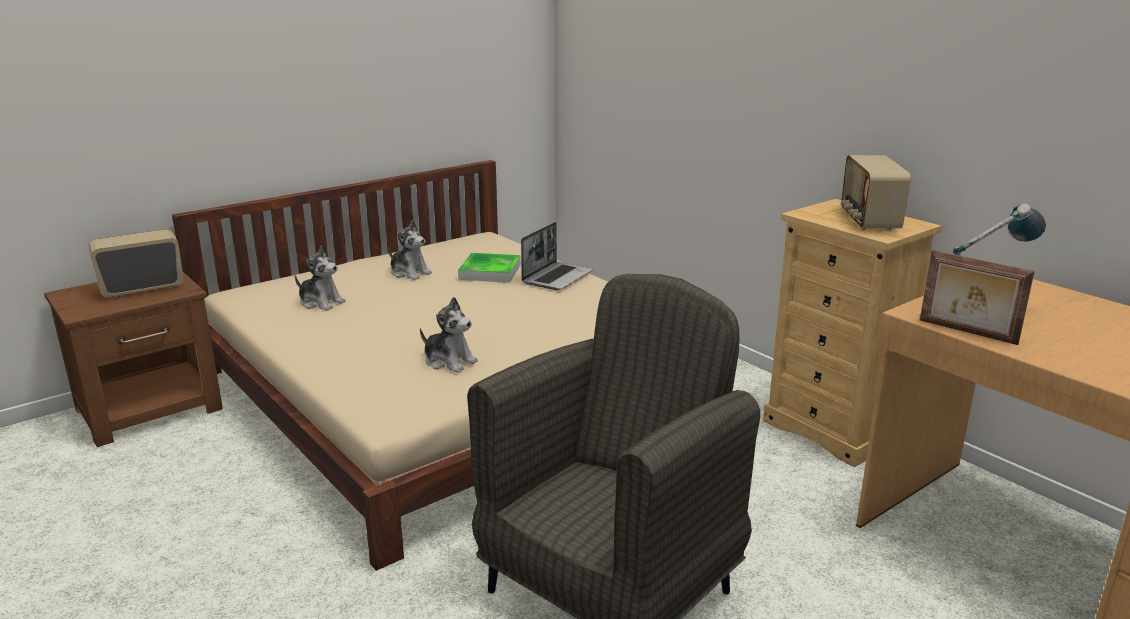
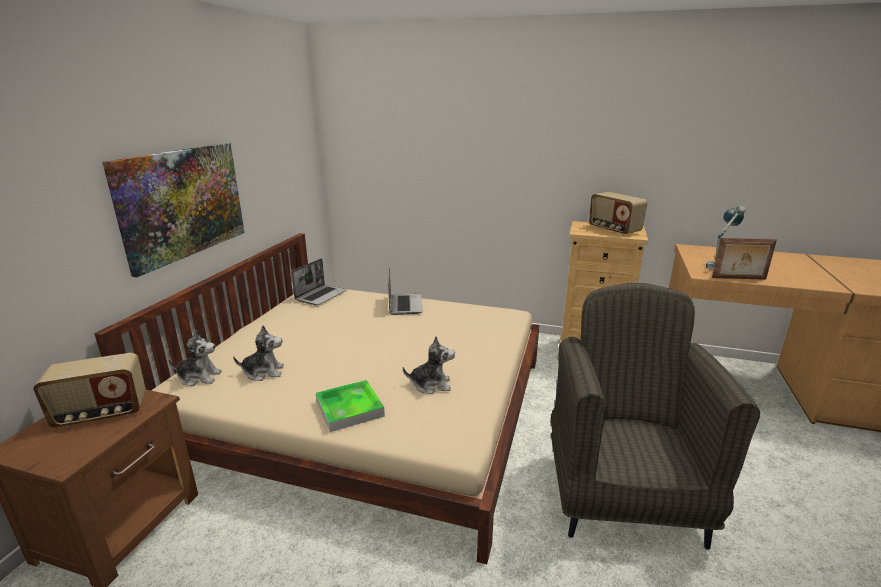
camera: 35 degrees left, 0 degrees up
radio [89,229,184,298] -> radio turned 135 degrees counterclockwise [33,353,146,428]
plush toy [388,220,432,280] -> plush toy moved to [168,330,222,386]
tray [458,253,521,283] -> tray moved to [316,380,385,432]
none -> picture [102,143,245,277]
none -> laptop [291,258,347,306]

